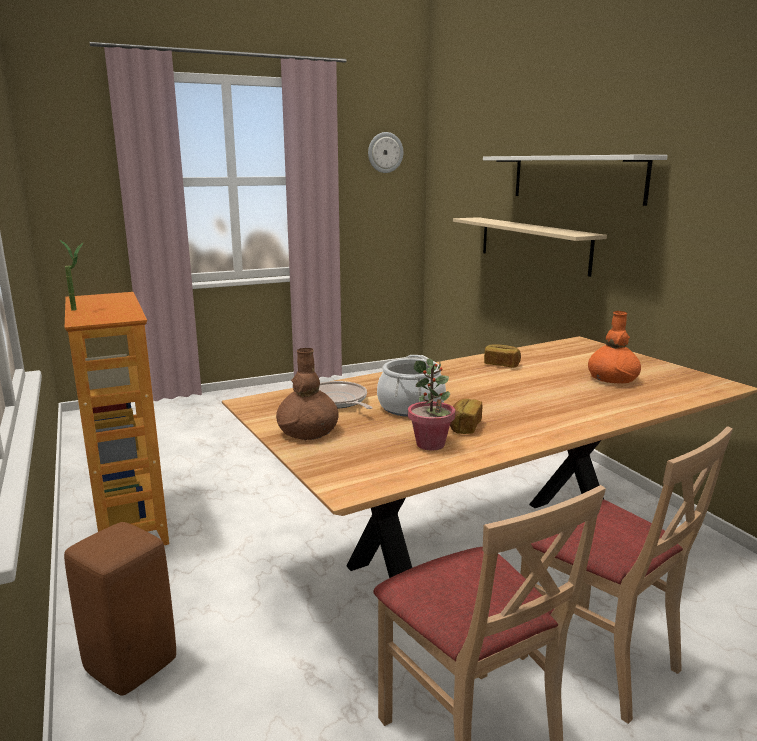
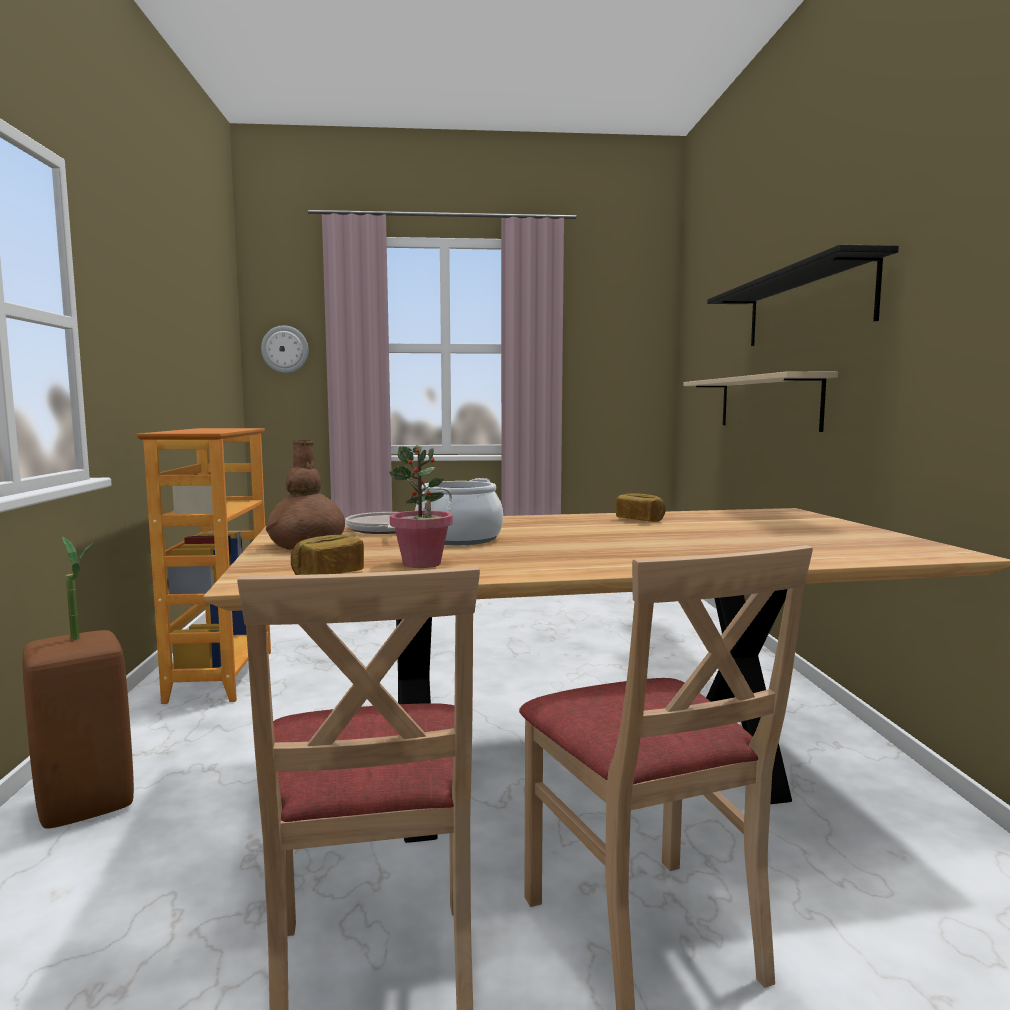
camera: 20 degrees right, 10 degrees down
potted plant [60,240,83,311] -> potted plant moved to [62,536,94,640]
wall clock [368,132,403,173] -> wall clock moved to [261,325,309,373]
bread [450,399,482,434] -> bread moved to [291,535,364,575]
white shelf [483,155,668,206] -> black shelf [707,244,899,346]
orange vase [588,311,641,384] -> none

